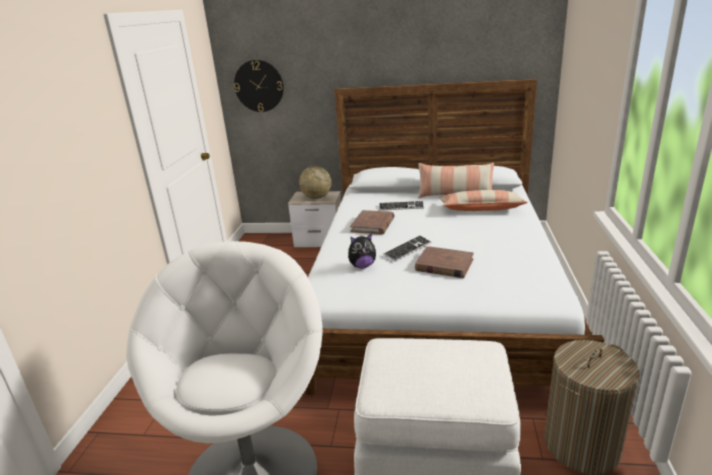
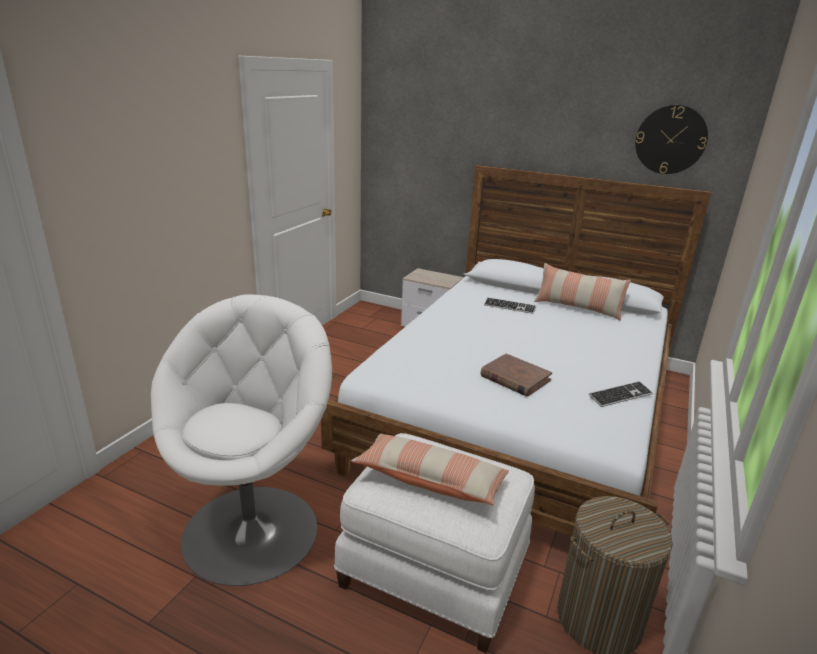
camera: 15 degrees right, 0 degrees up
wall clock [234,60,284,112] -> wall clock moved to [635,105,708,174]
globe [299,166,332,199] -> none
plush toy [348,234,376,268] -> none
brown book [350,210,395,235] -> none
keyboard [383,235,431,261] -> keyboard moved to [589,381,653,407]
pillow [440,190,528,211] -> pillow moved to [351,434,509,505]

